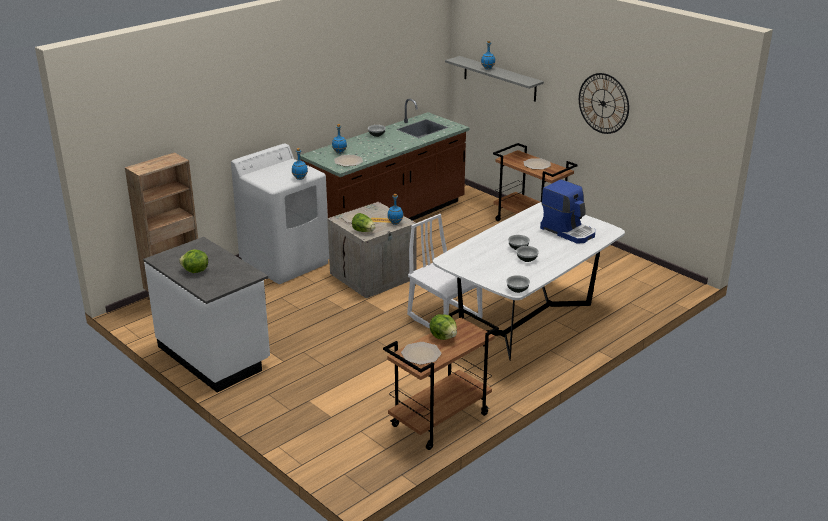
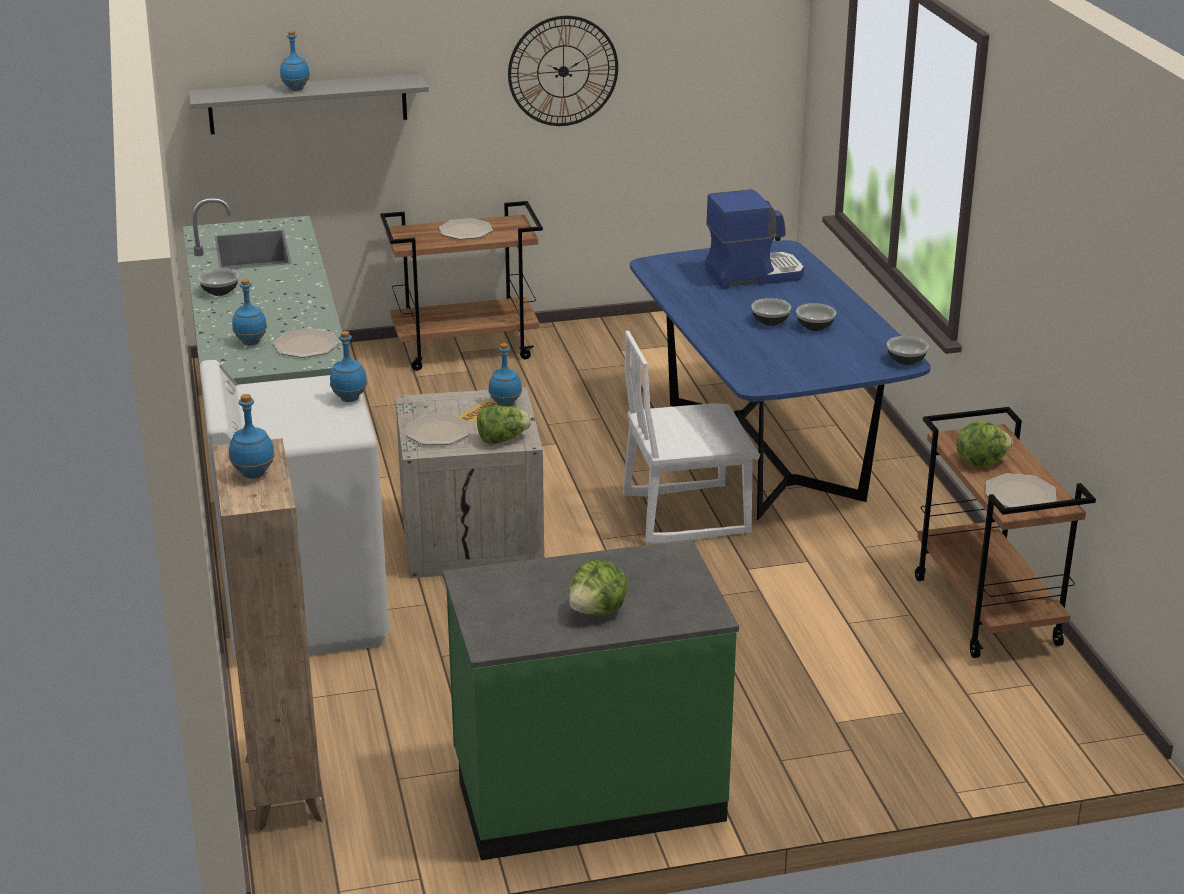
camera: 60 degrees left, 0 degrees up
white counter [143,237,270,393] -> green counter [443,539,739,860]
white dining table [433,202,625,361] -> blue dining table [630,240,931,520]
none -> blue bottle [229,394,275,479]

